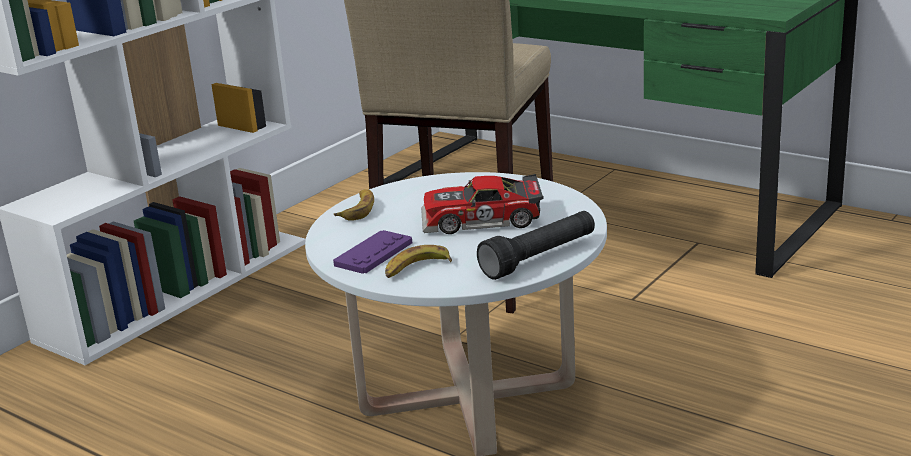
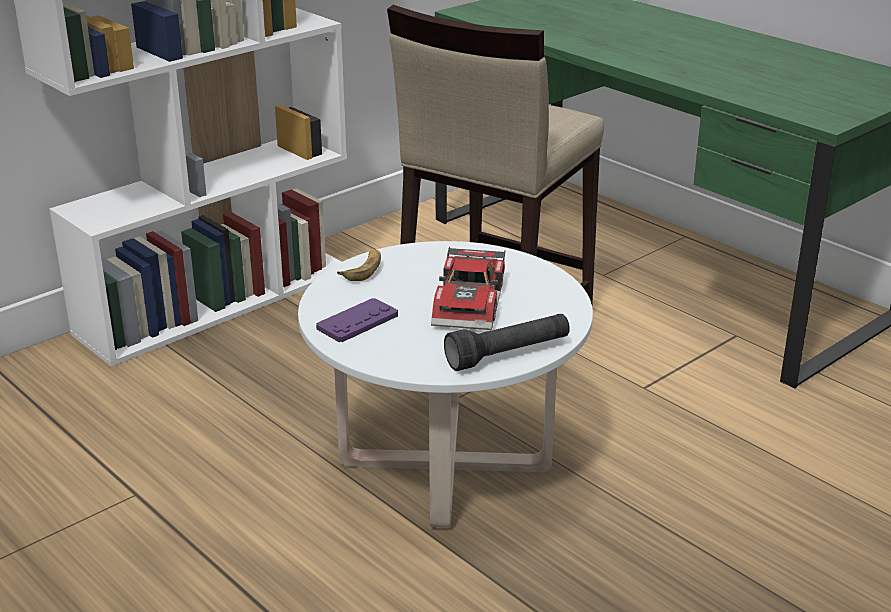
camera: 10 degrees right, 5 degrees up
banana [385,245,452,278] -> none
toy car [421,174,544,234] -> toy car turned 90 degrees counterclockwise [431,247,505,330]

